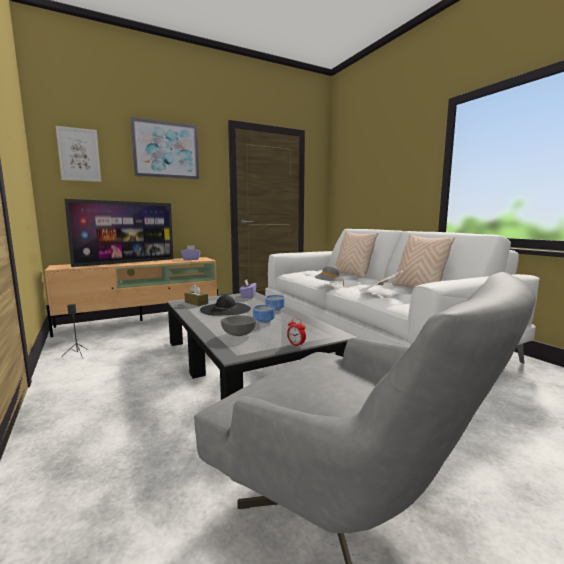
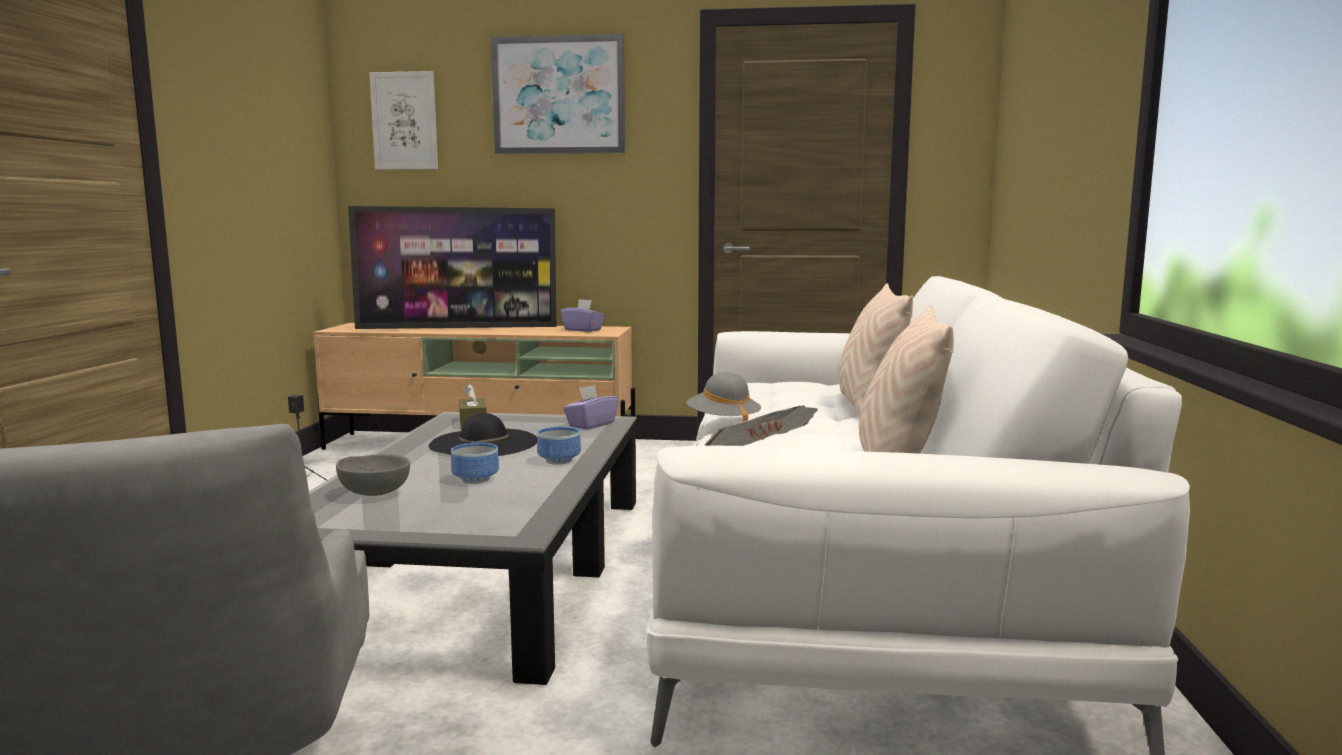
camera: 35 degrees right, 0 degrees up
alarm clock [287,318,306,346] -> none

